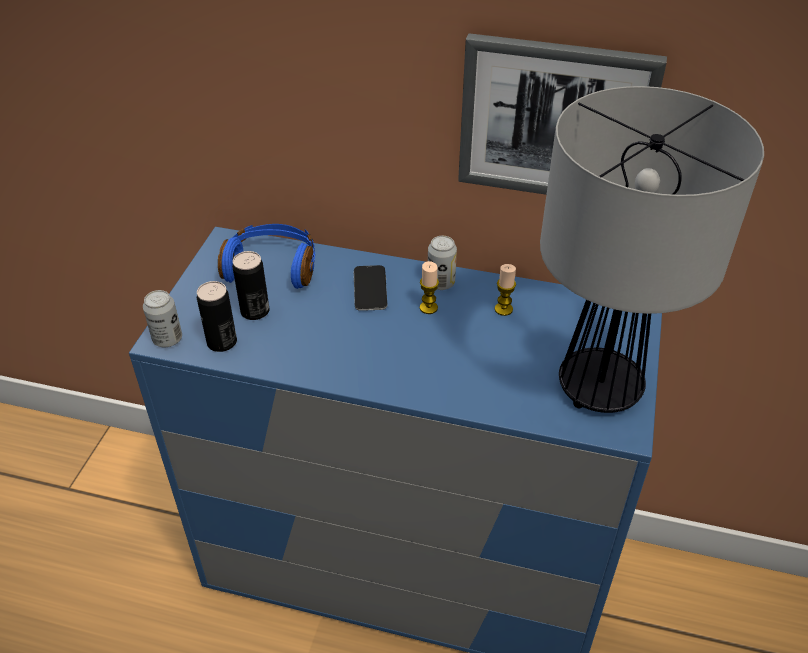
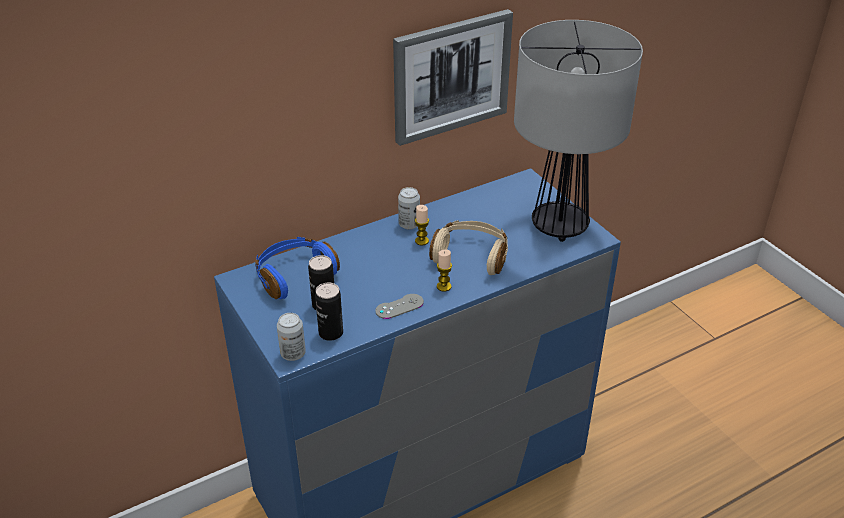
camera: 45 degrees left, 5 degrees down
phone [354,265,387,311] -> none
candle [495,264,516,316] -> candle moved to [437,249,452,292]
none -> grey game controller [375,294,424,319]
none -> beige headphones [429,220,508,275]

